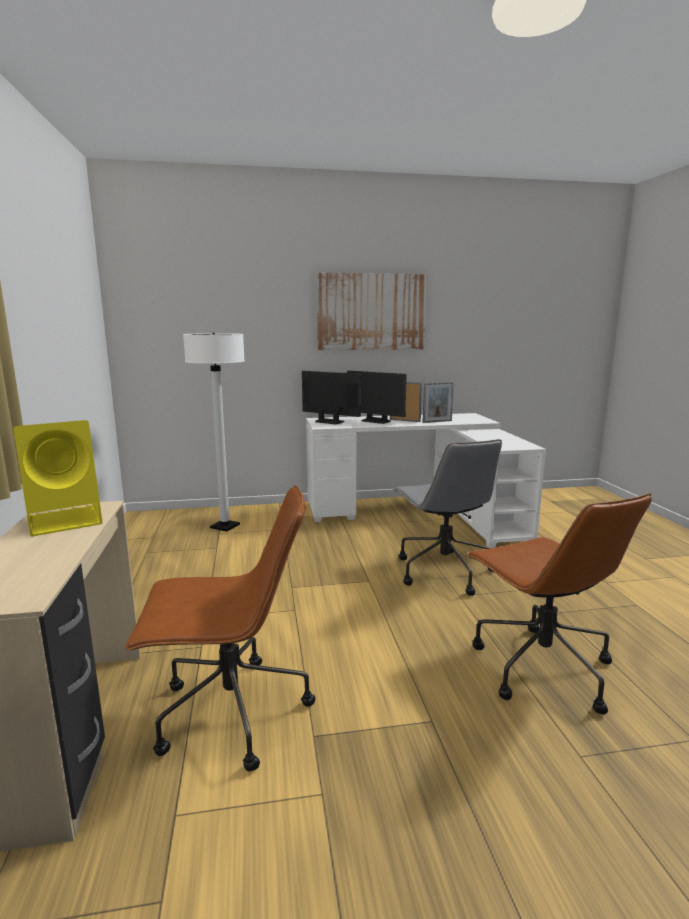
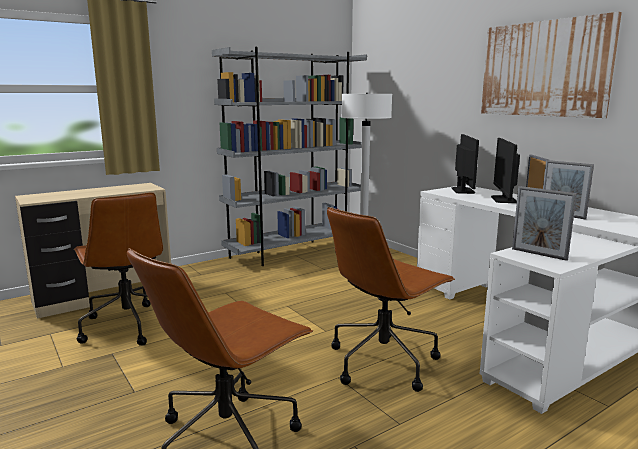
camera: 65 degrees right, 0 degrees up
yellow speaker [13,420,103,536] -> none
grey office chair [393,439,502,596] -> brown office chair [327,207,455,392]
none -> grey bookcase [212,47,367,266]
none -> picture frame [512,186,577,261]

